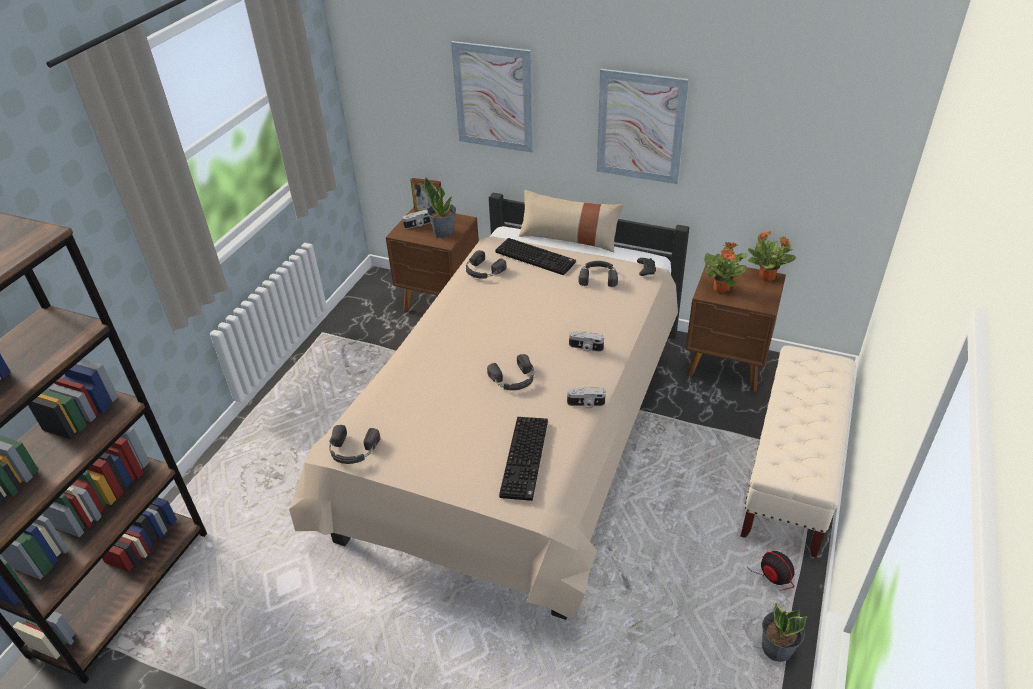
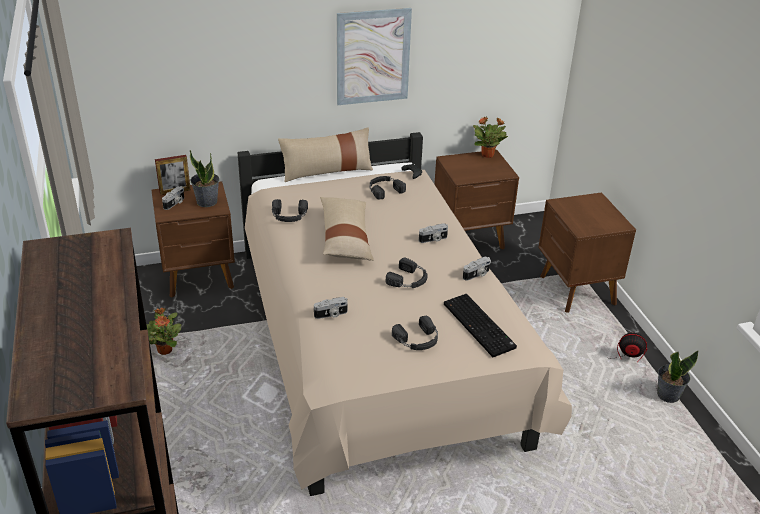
camera: 40 degrees left, 5 degrees down
black headphones [329,425,380,464] -> black headphones moved to [392,316,438,350]
picture [451,41,533,153] -> none
keyboard [495,238,576,275] -> none
potted plant [704,242,748,293] -> potted plant moved to [147,308,181,355]
beige bench [741,345,856,558] -> brown nightstand [538,192,636,313]
none -> camera [314,297,348,319]
none -> beige pillow [320,197,374,261]

